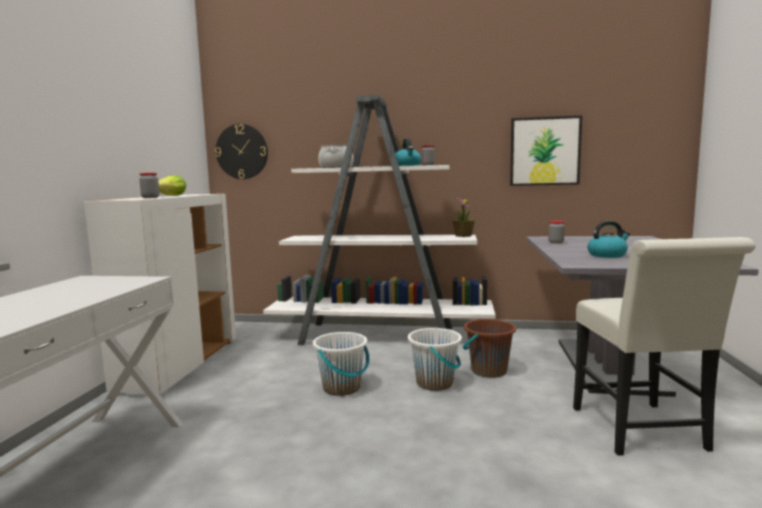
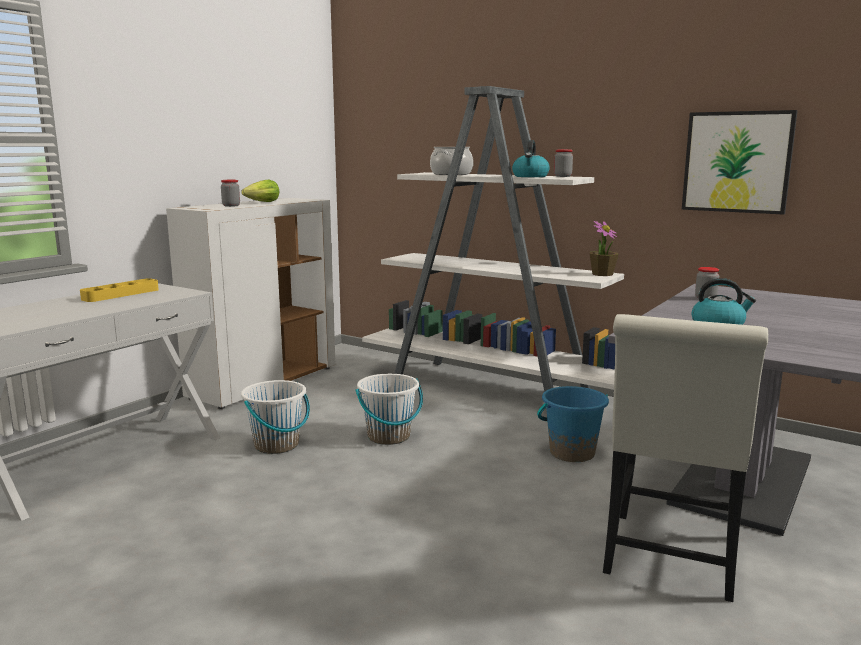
camera: 25 degrees right, 5 degrees up
wall clock [215,124,268,179] -> none
white bucket [408,328,462,391] -> white bucket moved to [241,380,310,454]
brown bucket [463,319,516,378] -> blue bucket [537,386,609,462]
none -> yellow tray [80,278,159,302]

